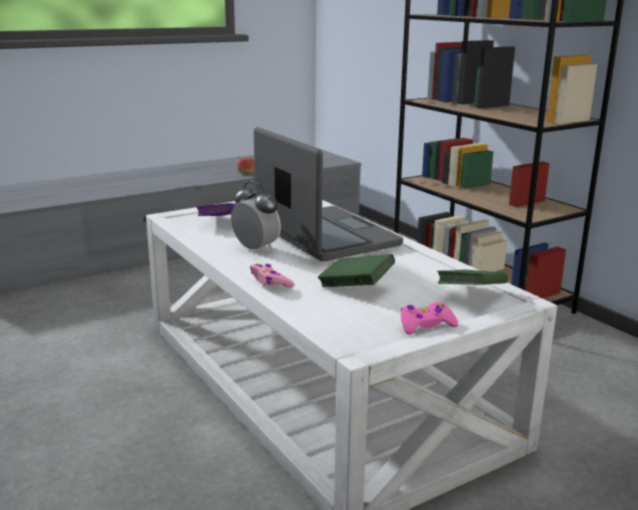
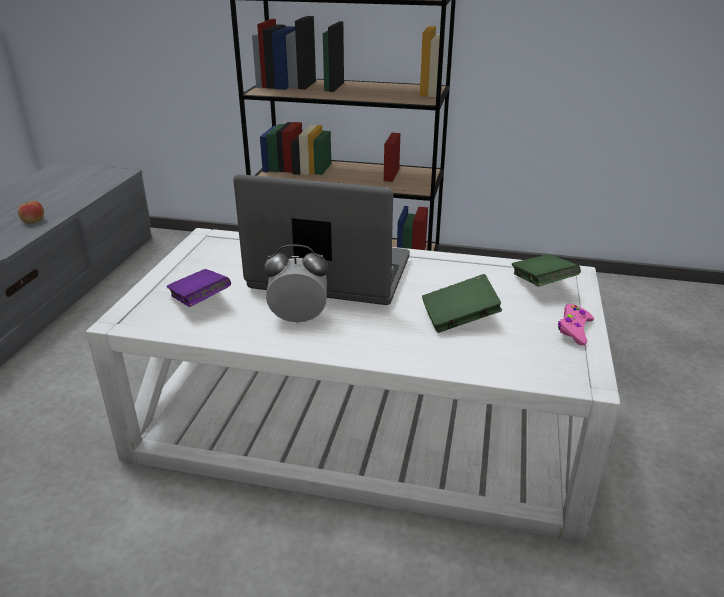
camera: 45 degrees left, 10 degrees up
pink game controller [250,264,295,288] -> none

